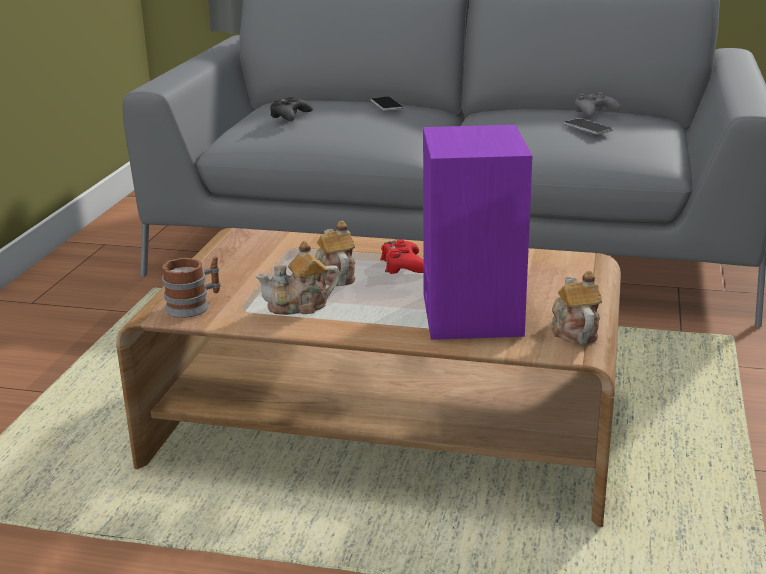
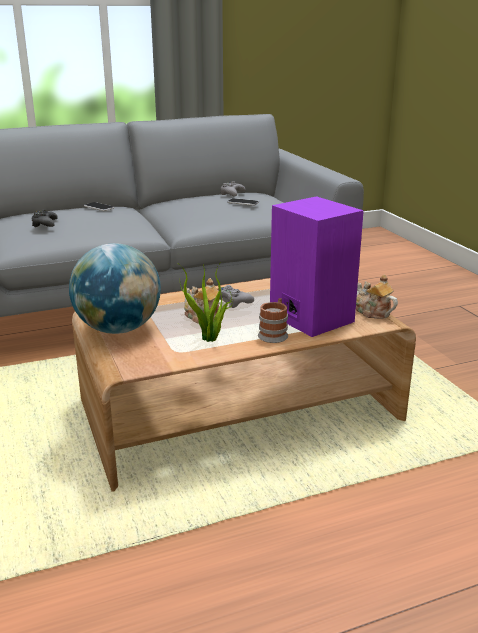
camera: 35 degrees left, 0 degrees up
mug [162,257,221,318] -> mug moved to [258,298,288,343]
teapot [255,241,340,315] -> potted plant [179,263,233,342]
red game controller [380,239,423,274] -> grey game controller [218,285,254,308]
none -> globe [69,243,161,334]

